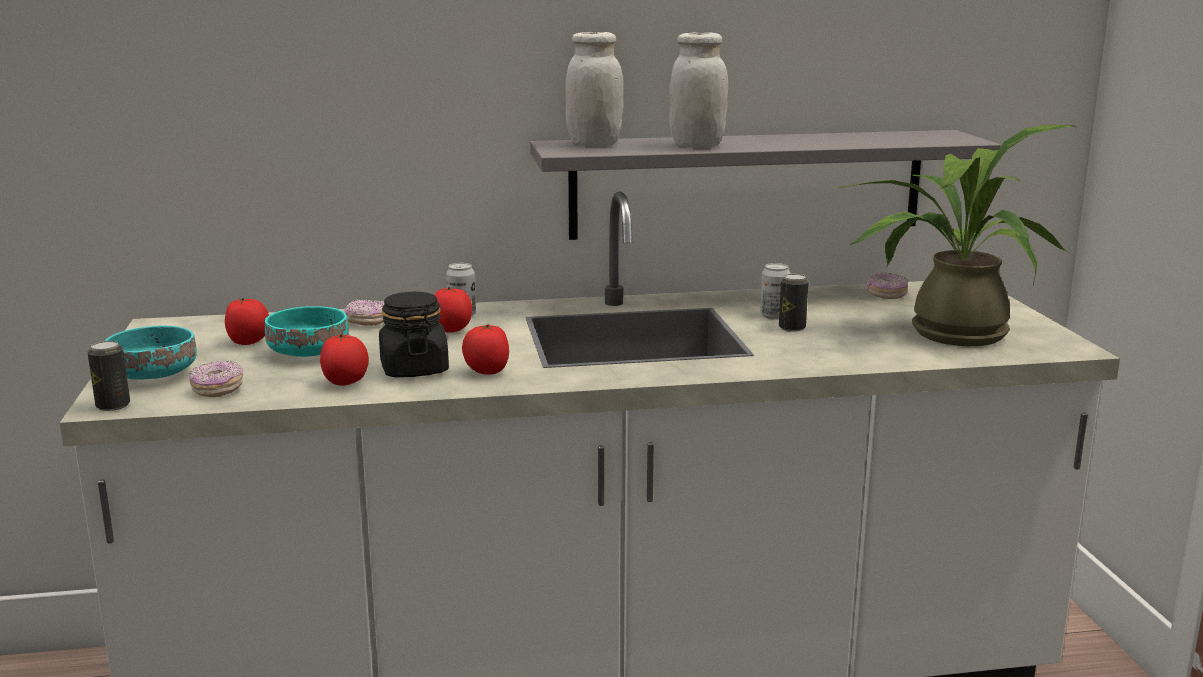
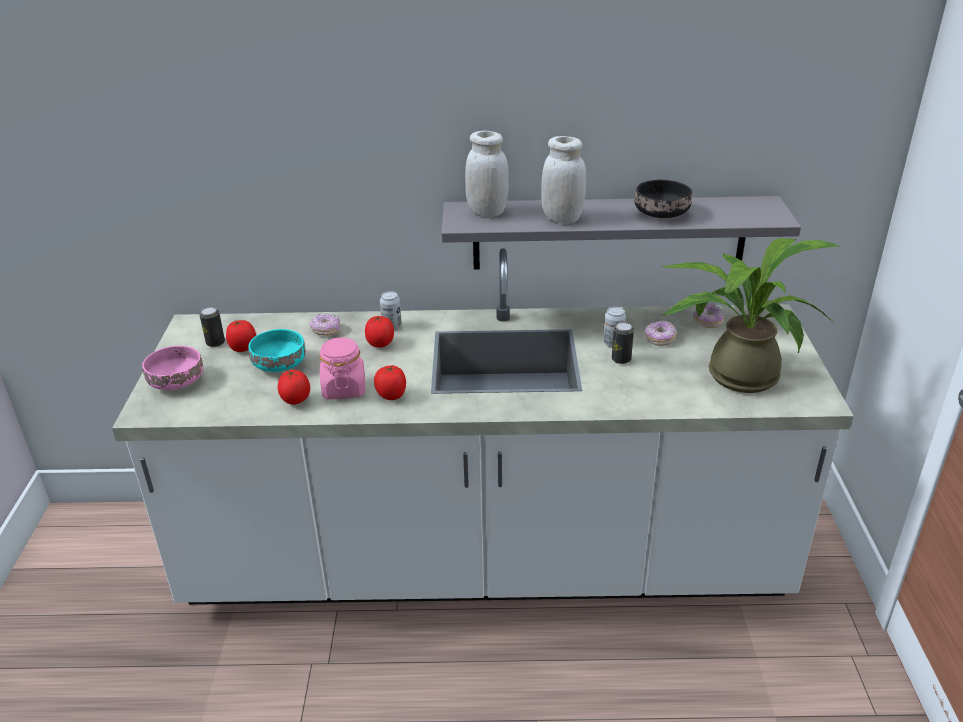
camera: 10 degrees right, 15 degrees up
can [87,341,130,411] -> can moved to [200,307,225,347]
turquoise bowl [105,325,197,380] -> pink bowl [142,345,203,390]
donut [189,360,243,397] -> donut moved to [645,321,676,346]
black jar [379,292,449,377] -> pink jar [320,337,365,400]
none -> black bowl [635,180,692,218]

